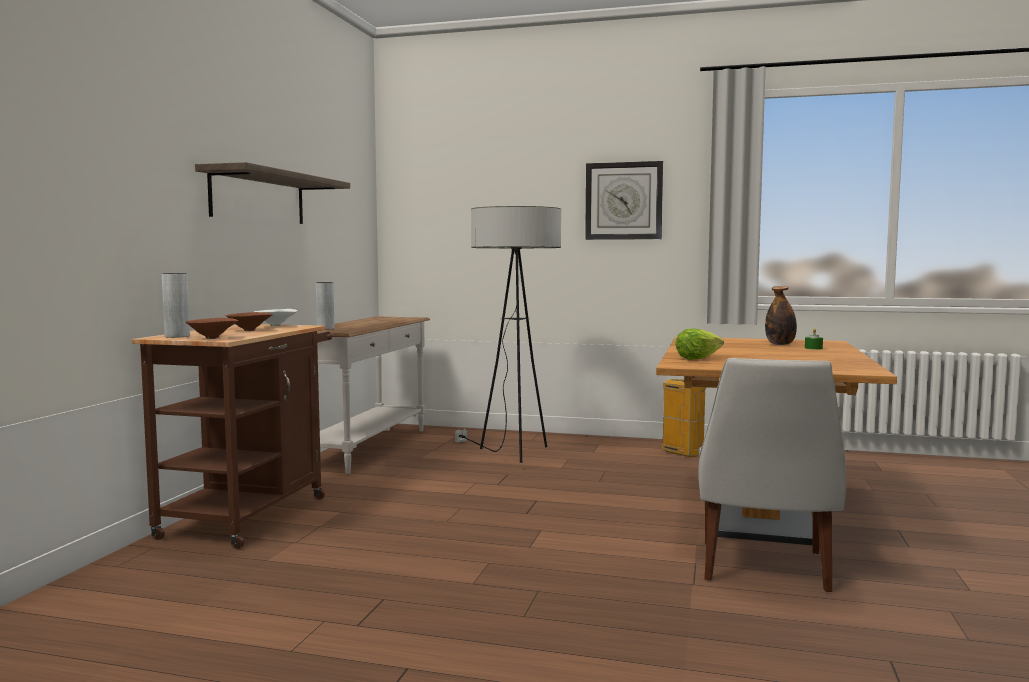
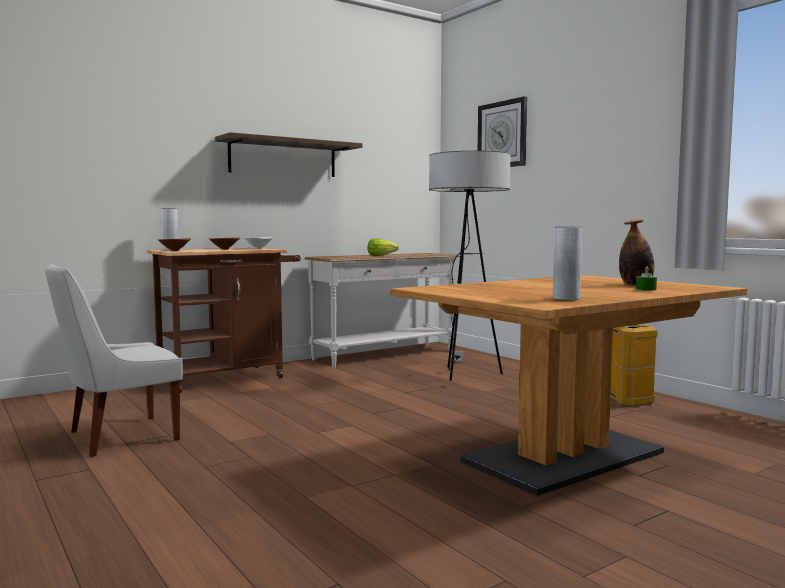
camera: 40 degrees right, 0 degrees up
grey vase [316,282,334,330] -> grey vase moved to [553,227,582,300]
wall clock [585,161,663,240] -> wall clock moved to [478,96,527,167]
lettuce [675,329,724,360] -> lettuce moved to [368,238,399,256]
white chair [698,358,846,592] -> white chair moved to [45,264,183,457]

